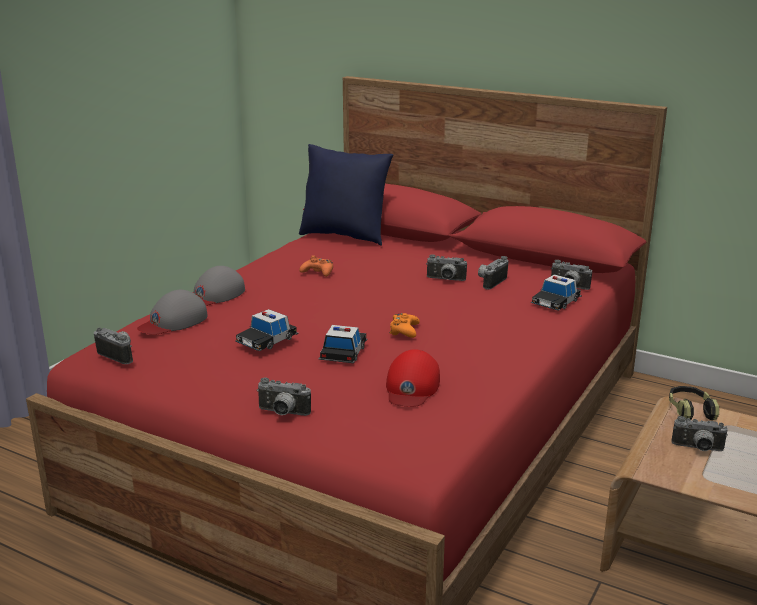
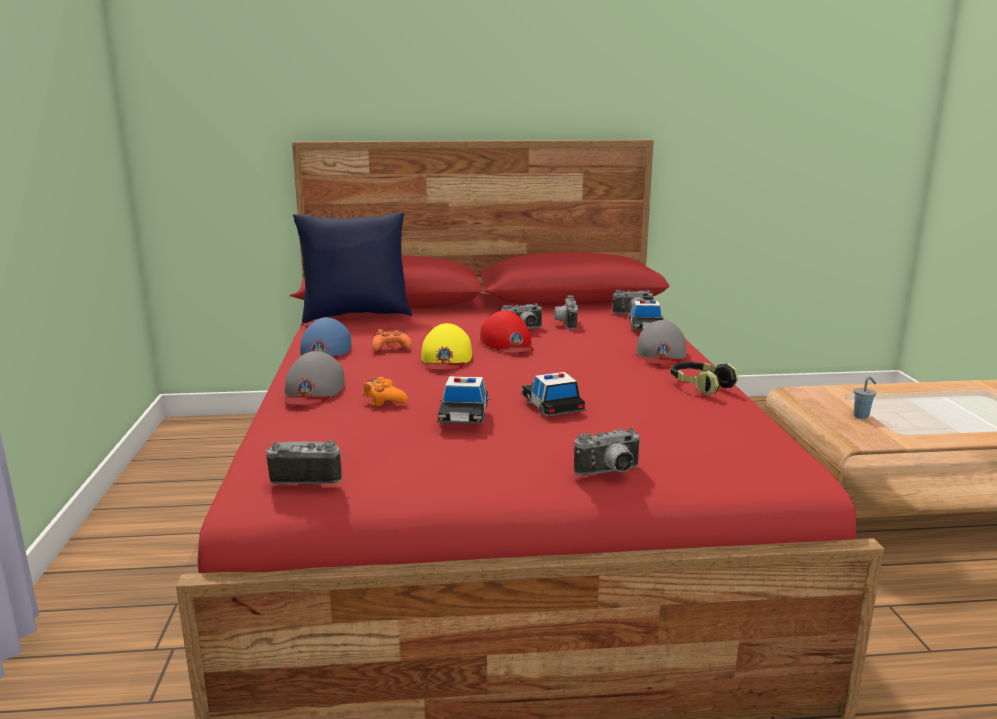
camera: 35 degrees left, 5 degrees down
grey cap [137,290,208,335] -> grey cap moved to [636,320,686,365]
red cap [386,349,440,407] -> red cap moved to [480,310,534,353]
orange game controller [389,313,420,338] -> orange game controller moved to [363,377,408,406]
headphones [669,386,719,421] -> headphones moved to [670,362,739,395]
camera [671,416,728,451] -> grey cup [854,377,876,419]
none -> blue cap [300,318,352,359]
none -> yellow cap [421,323,472,370]

